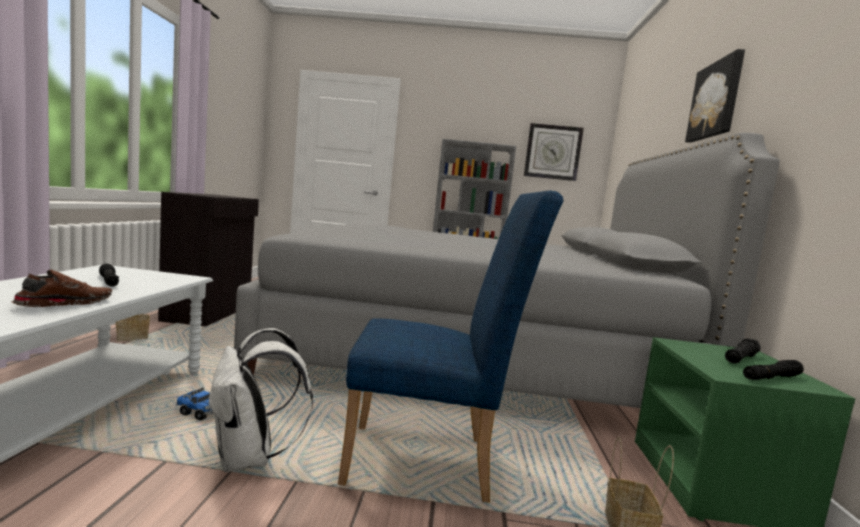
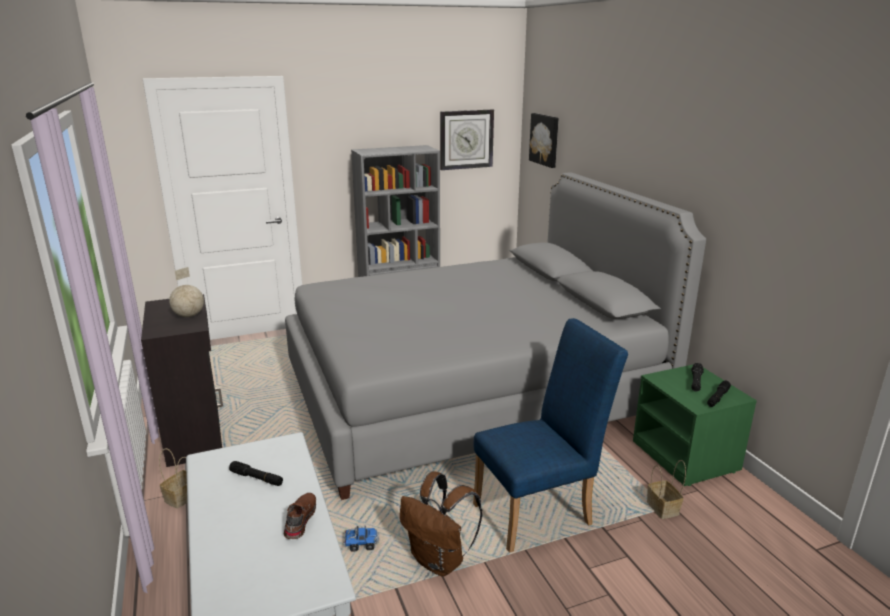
camera: 25 degrees left, 15 degrees up
white backpack [207,328,313,472] -> brown backpack [400,471,482,577]
picture [685,49,745,143] -> picture moved to [529,113,559,168]
none -> globe [169,267,204,317]

